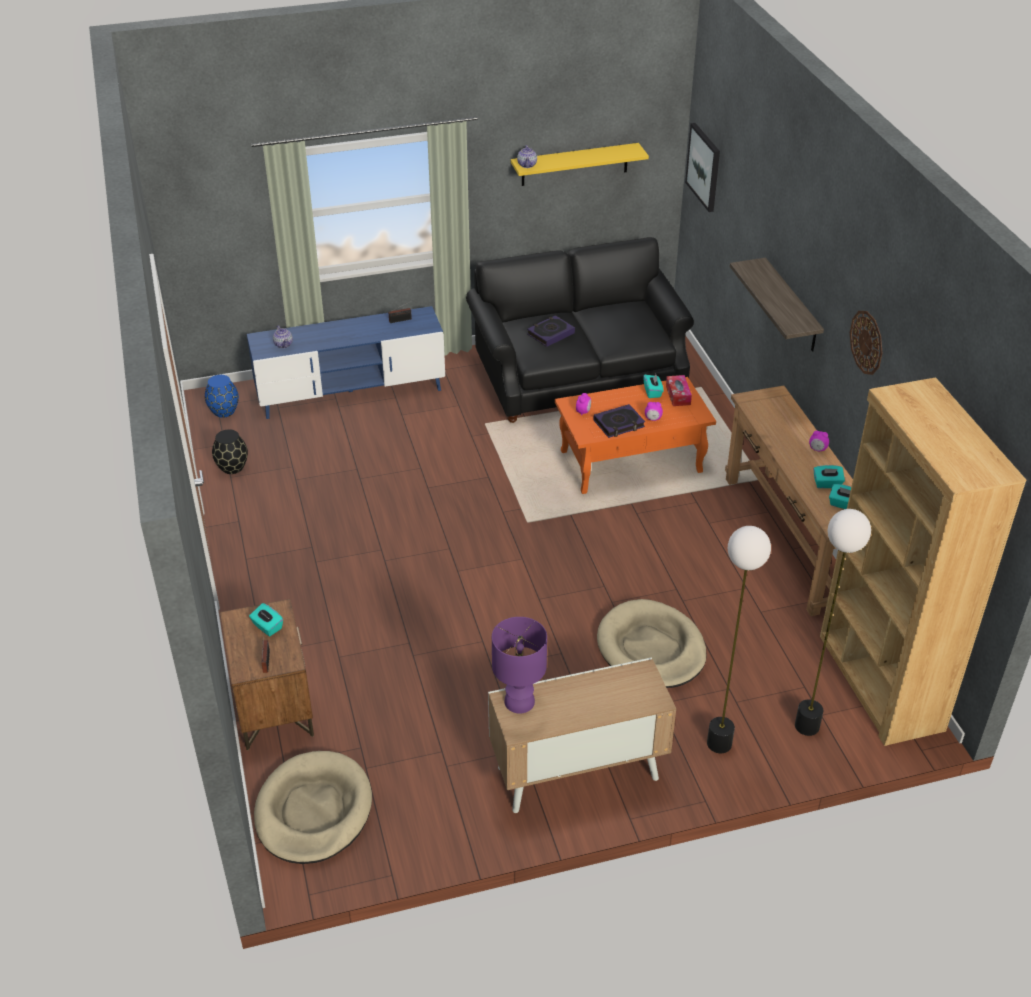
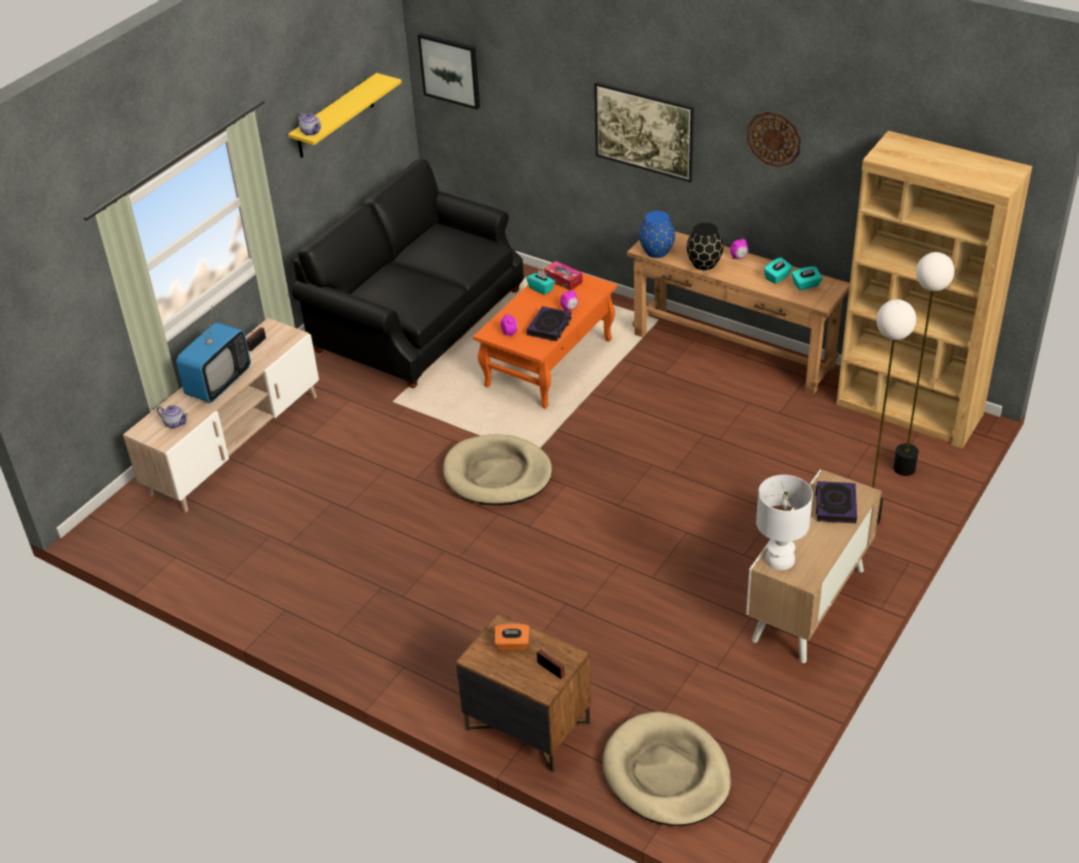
camera: 40 degrees left, 0 degrees up
blue vase [205,375,239,418] -> blue vase moved to [639,211,675,258]
black vase [212,429,248,474] -> black vase moved to [687,223,723,270]
blue tv stand [247,306,445,419] -> beige tv stand [123,318,319,512]
turquoise tissue box [249,603,283,636] -> orange tissue box [495,623,529,651]
purple table lamp [492,617,547,713] -> white table lamp [756,475,813,570]
book [527,315,575,347] -> book moved to [816,481,857,523]
beige dog bed [597,599,707,688] -> beige dog bed moved to [443,434,552,505]
shelf [730,258,824,352] -> picture [594,82,694,183]
none -> television [176,308,251,403]

